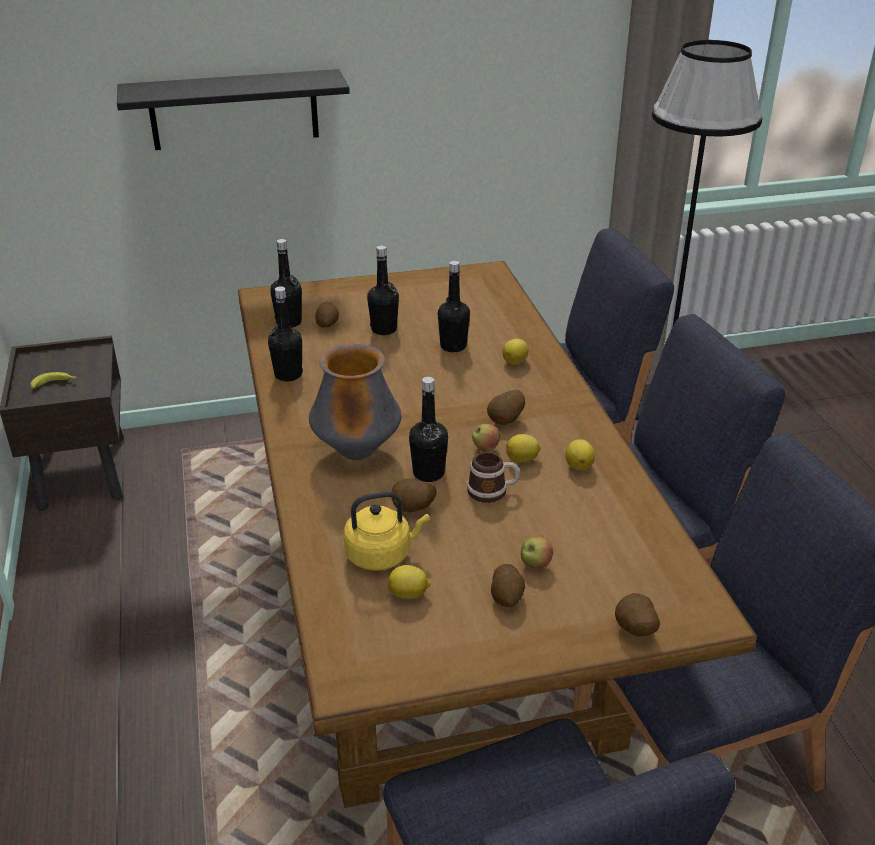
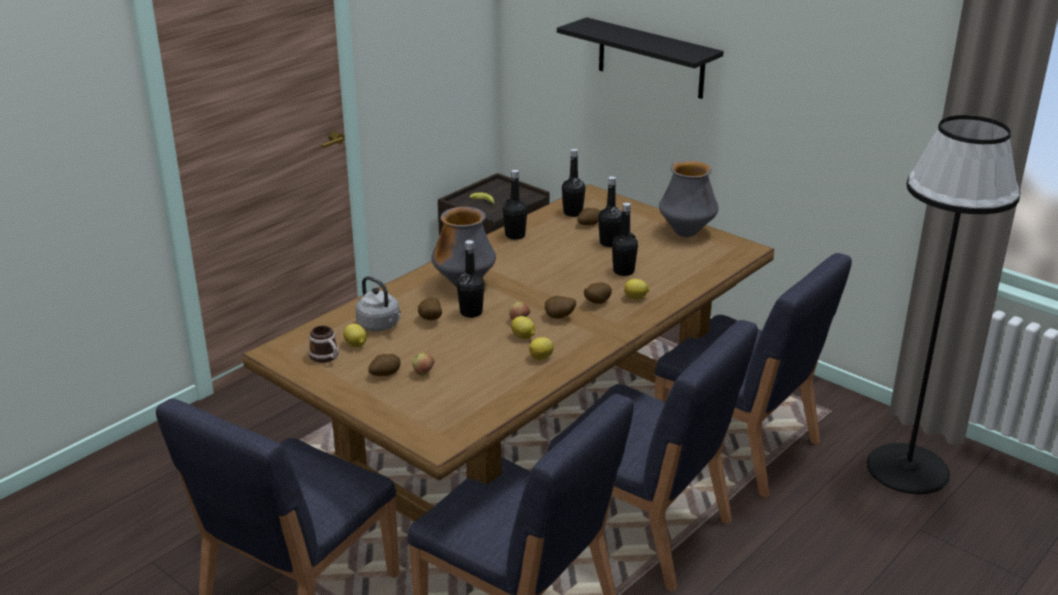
camera: 55 degrees right, 5 degrees down
yellow kettle [343,491,429,571] -> grey kettle [356,276,401,331]
mug [467,452,520,503] -> mug moved to [309,326,339,363]
potato [615,593,660,636] -> potato moved to [584,282,612,304]
none -> vase [659,161,719,237]

